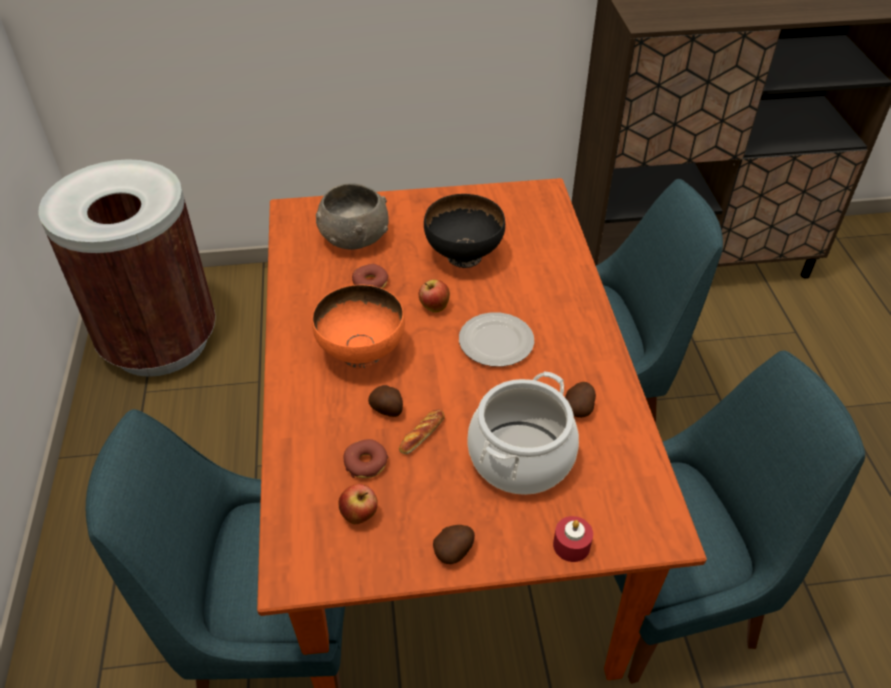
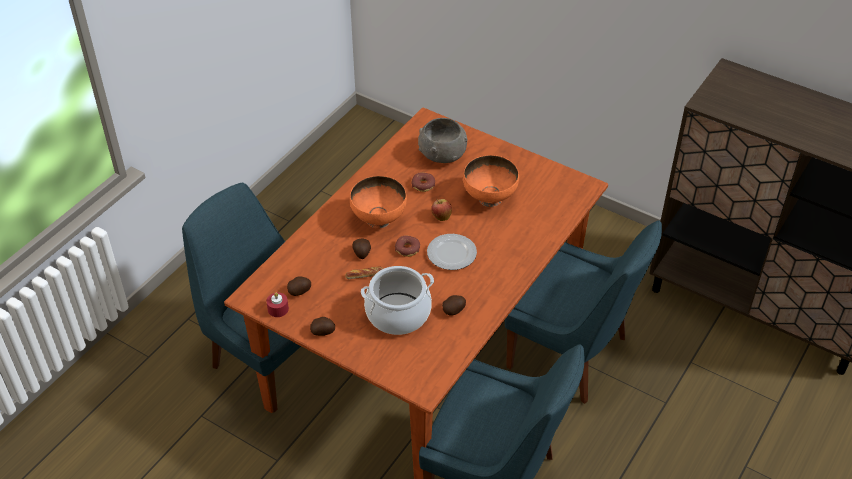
camera: 40 degrees right, 0 degrees up
brown trash can [39,159,216,377] -> none
apple [338,484,378,524] -> potato [287,276,311,296]
donut [344,439,388,478] -> donut moved to [395,236,420,257]
black bowl [424,194,505,268] -> orange bowl [463,155,519,207]
red candle [553,516,593,562] -> red candle moved to [266,292,289,317]

